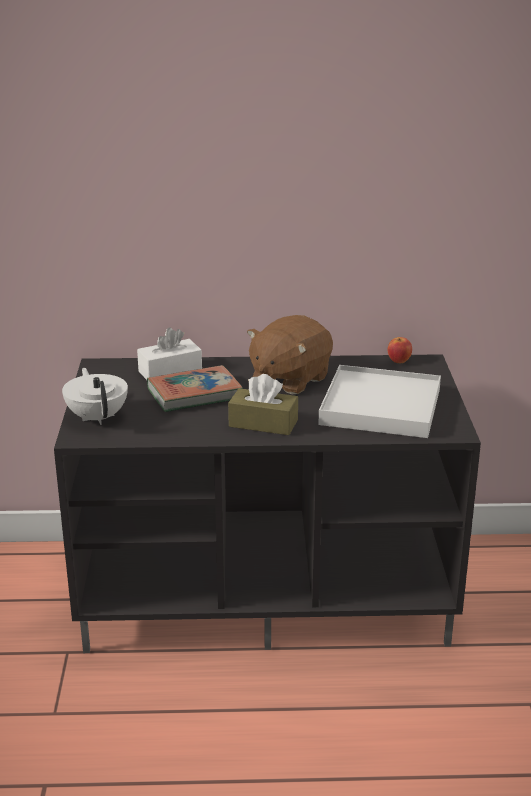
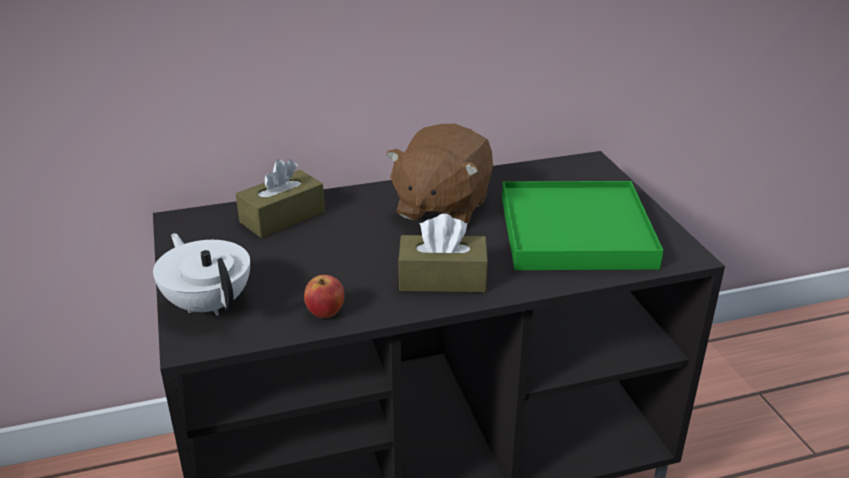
camera: 15 degrees left, 5 degrees up
white tissue box [137,327,202,380] -> brown tissue box [236,159,325,238]
book [147,365,243,412] -> none
white tray [318,365,441,438] -> green tray [502,181,663,270]
apple [388,337,412,363] -> apple moved to [304,275,344,318]

